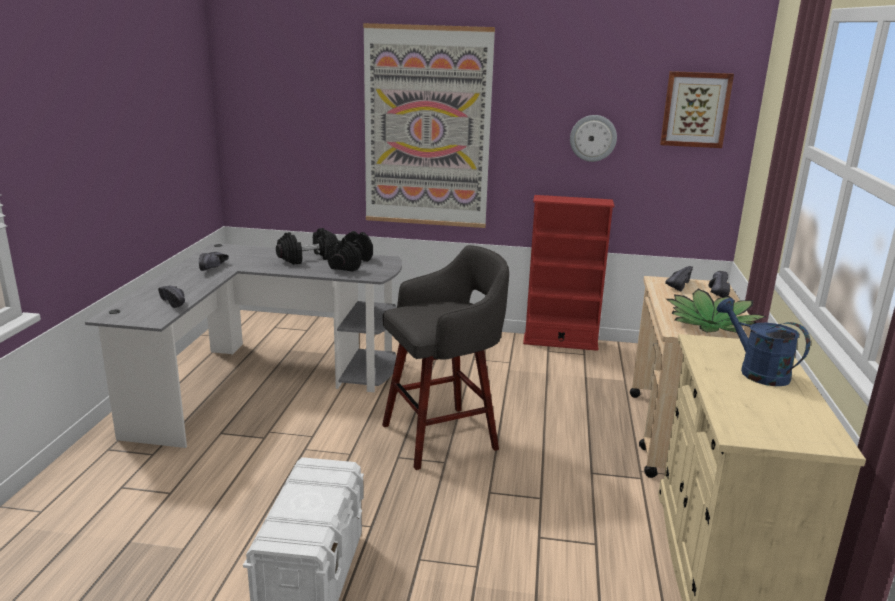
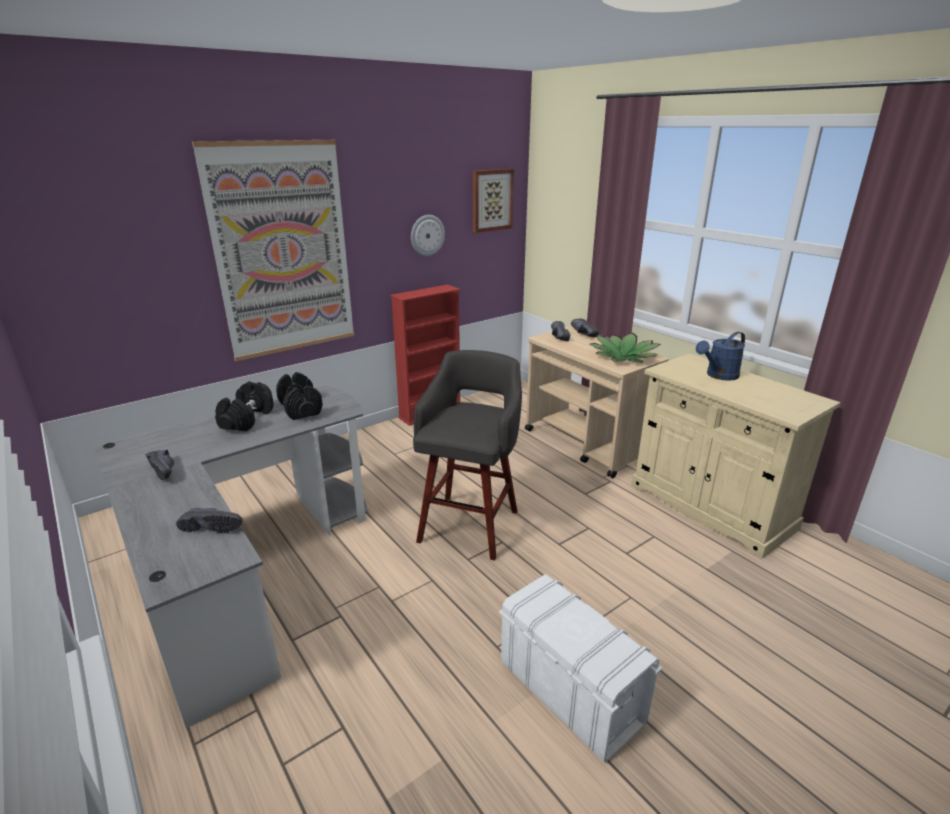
camera: 45 degrees left, 5 degrees up
blue watering can [717,298,810,386] -> blue watering can turned 45 degrees counterclockwise [696,332,745,381]

